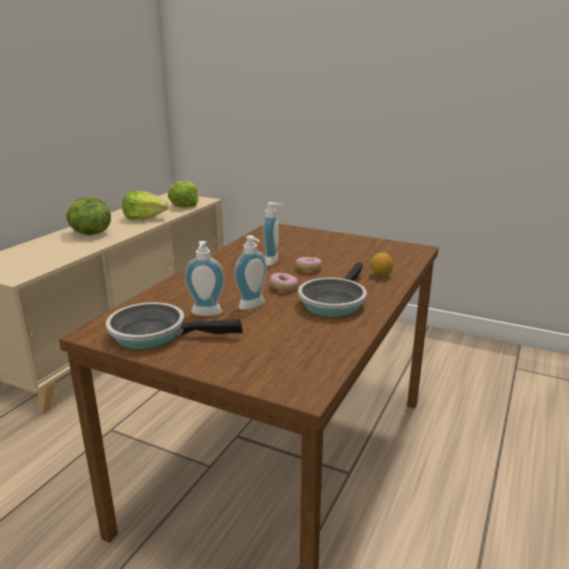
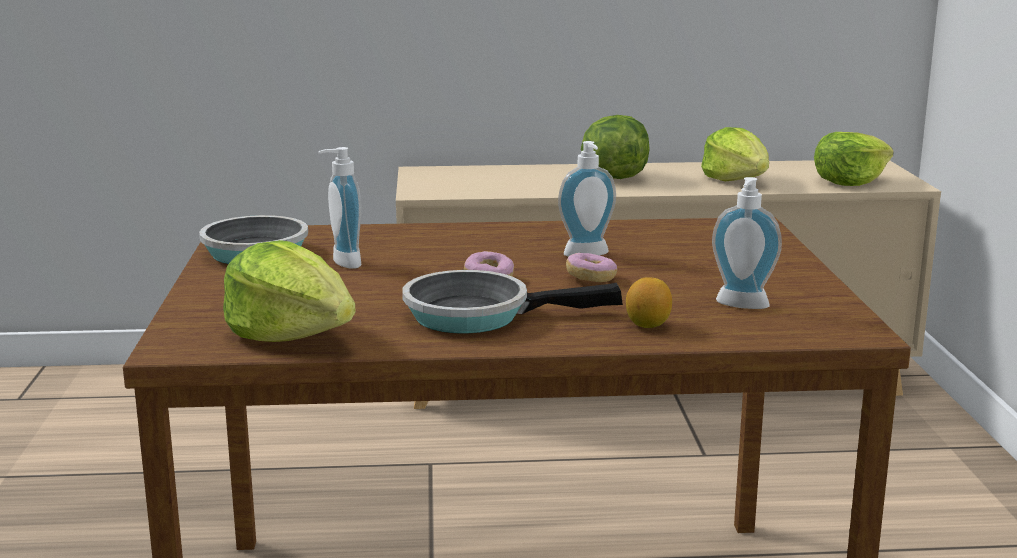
camera: 60 degrees right, 5 degrees down
soap dispenser [234,235,267,310] -> soap dispenser moved to [712,177,782,309]
none -> lettuce [223,240,356,342]

